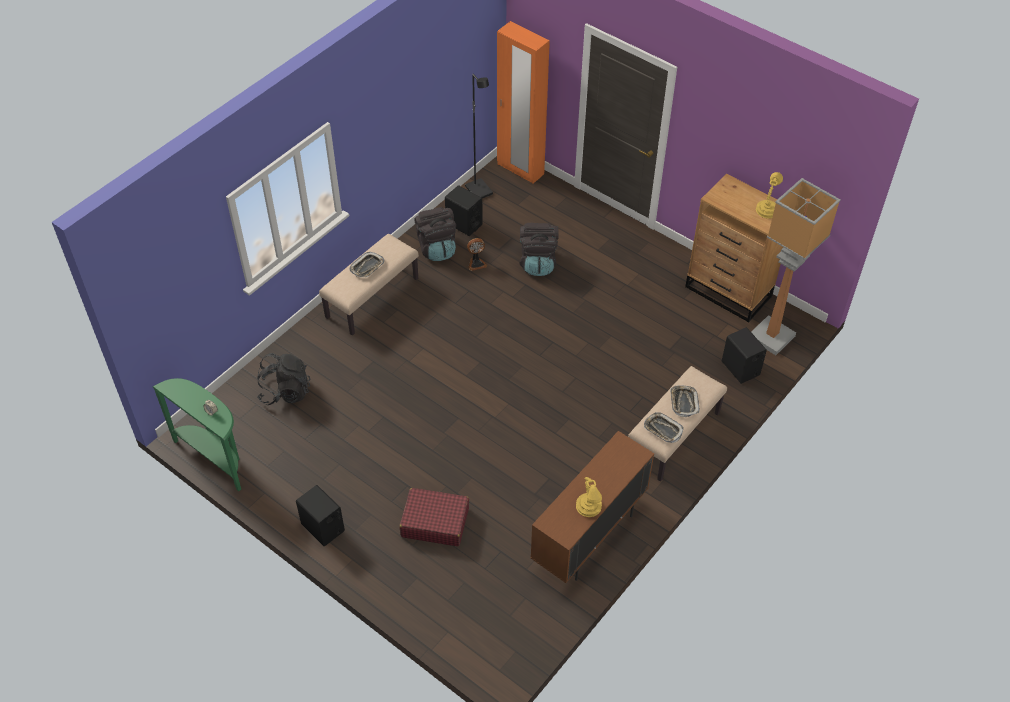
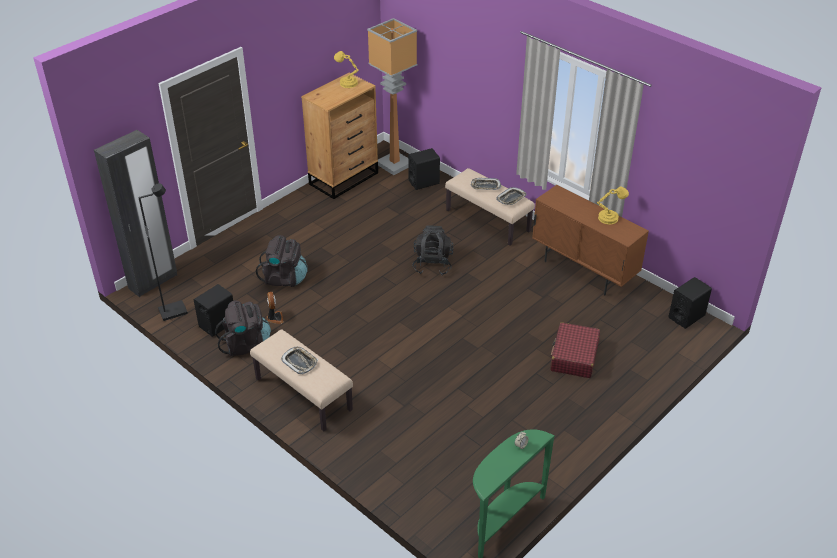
camera: 85 degrees left, 10 degrees down
black backpack [257,353,311,405] -> black backpack moved to [412,225,453,276]
black speaker [296,485,345,546] -> black speaker moved to [669,277,712,329]
orange wardrobe [497,21,550,184] -> black wardrobe [94,130,177,297]

